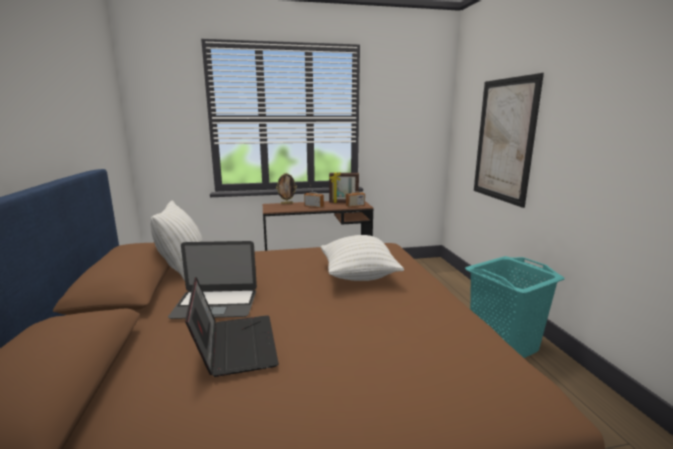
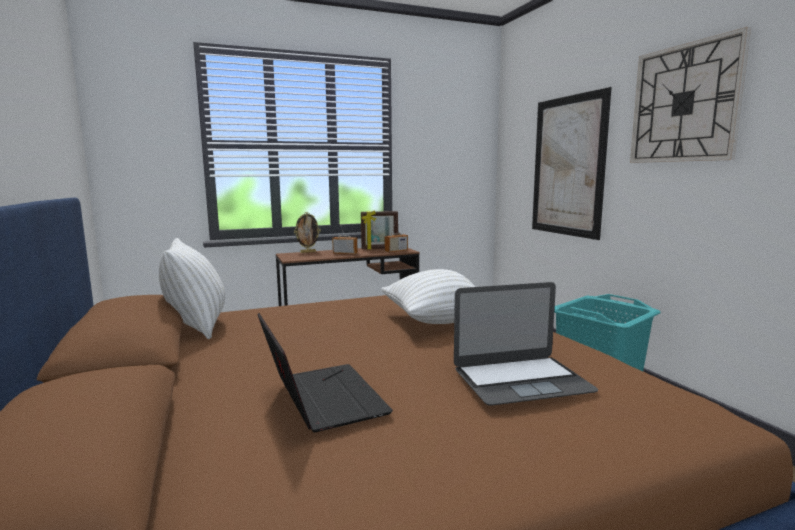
camera: 10 degrees left, 5 degrees down
laptop [168,241,257,319] -> laptop moved to [454,282,598,406]
none -> wall clock [630,27,751,163]

